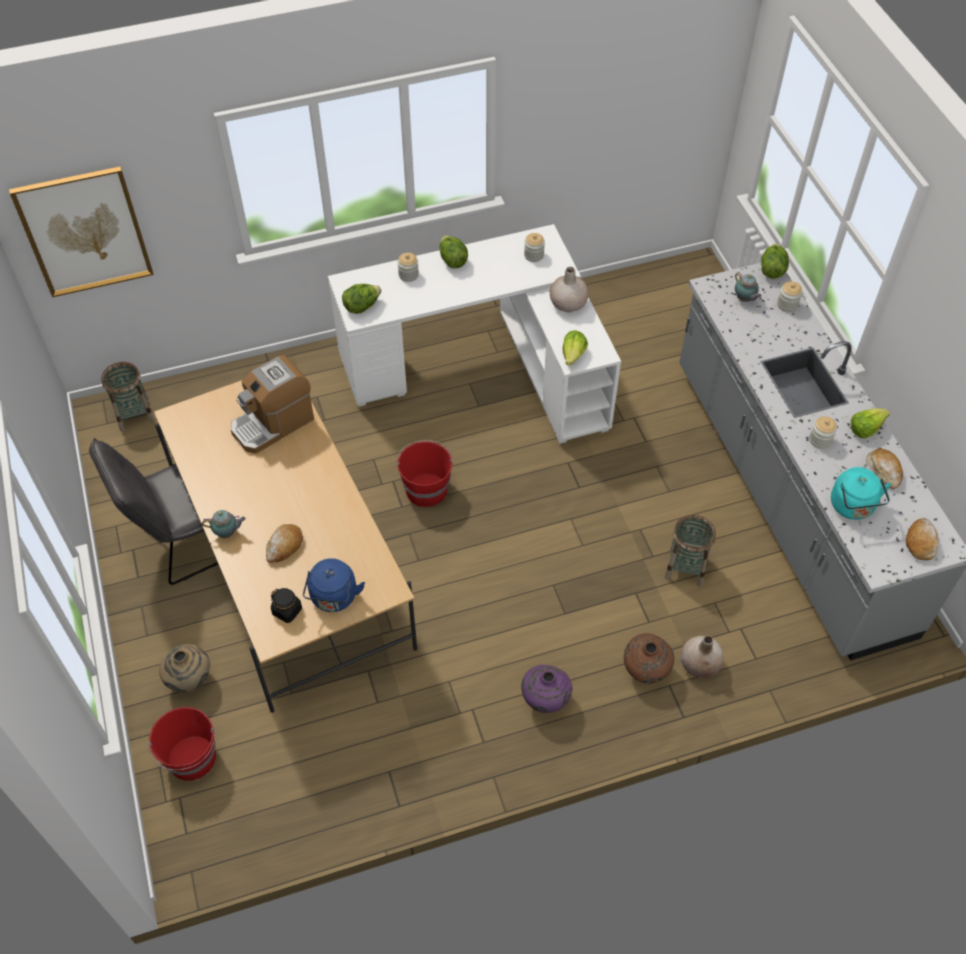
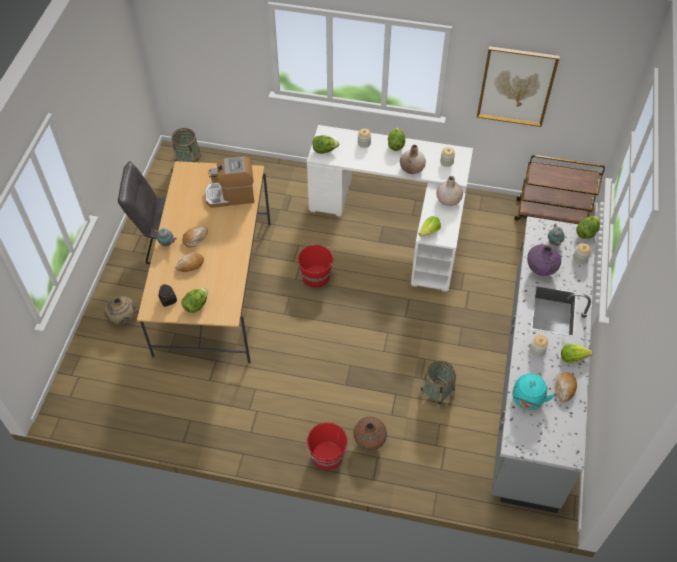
camera: 30 degrees right, 0 degrees up
picture [9,166,154,297] -> picture moved to [477,46,560,127]
red bucket [148,707,216,781] -> red bucket moved to [305,422,348,470]
blue kettle [303,558,365,612] -> lettuce [182,288,208,313]
purple vase [521,665,572,713] -> purple vase moved to [527,244,561,276]
beige vase [681,636,724,678] -> beige vase moved to [400,145,426,174]
bread [906,518,939,560] -> bread moved to [182,226,208,248]
none -> brown cart [514,155,605,224]

